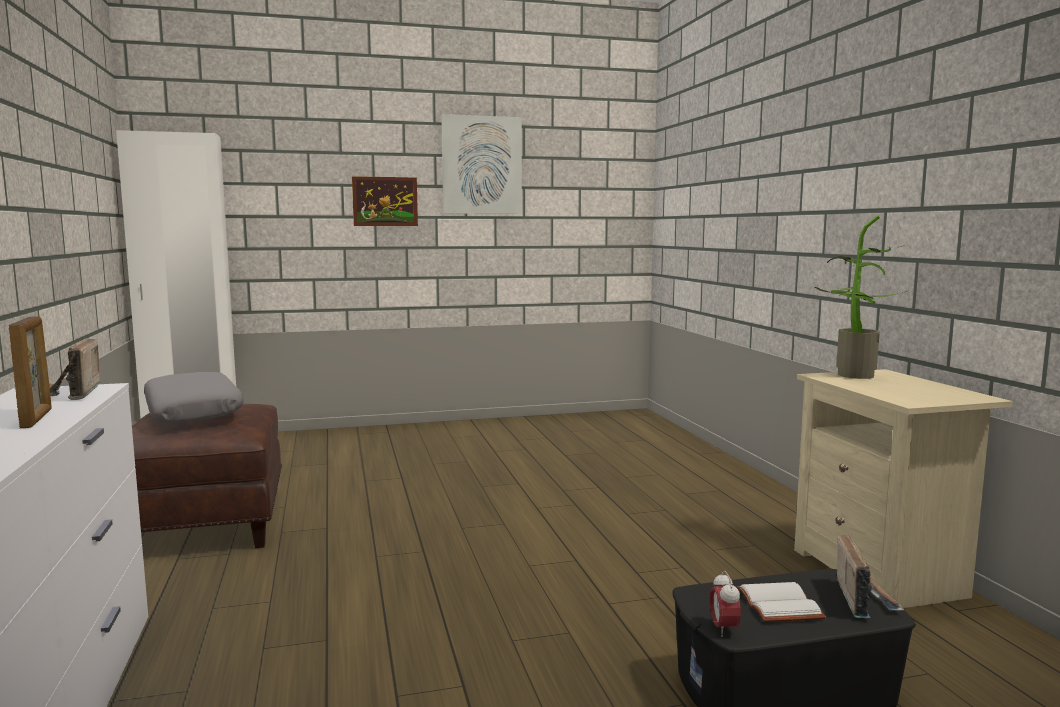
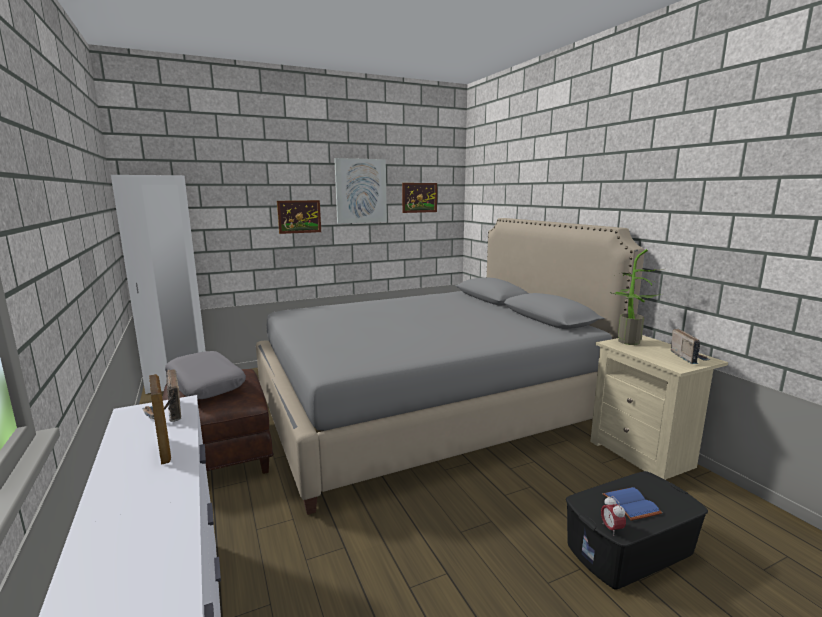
camera: 10 degrees left, 5 degrees up
white book [737,582,826,622] -> blue book [602,487,662,521]
radio [837,534,904,618] -> radio moved to [671,329,710,364]
none -> grey bed [256,218,645,515]
none -> picture [402,183,437,213]

